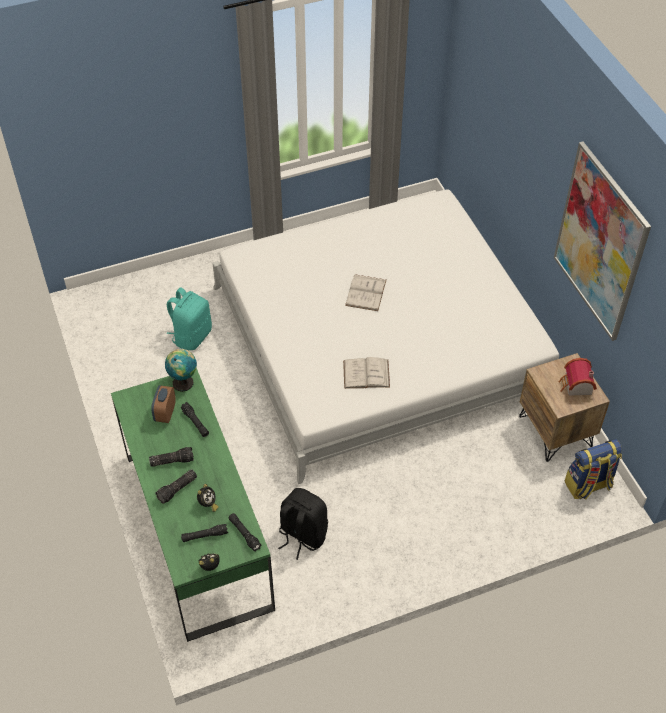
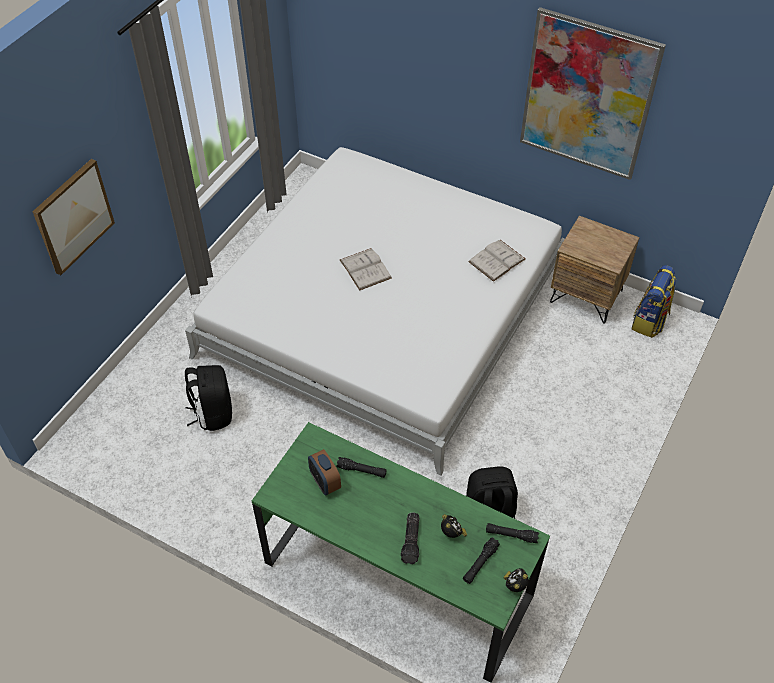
camera: 40 degrees left, 0 degrees up
flashlight [149,447,194,467] -> none
globe [165,349,197,392] -> none
turquoise backpack [167,287,212,350] -> black backpack [185,365,232,431]
white book [343,357,390,389] -> white book moved to [468,240,525,282]
toy house [559,358,597,396] -> none
none -> picture [32,159,115,275]

